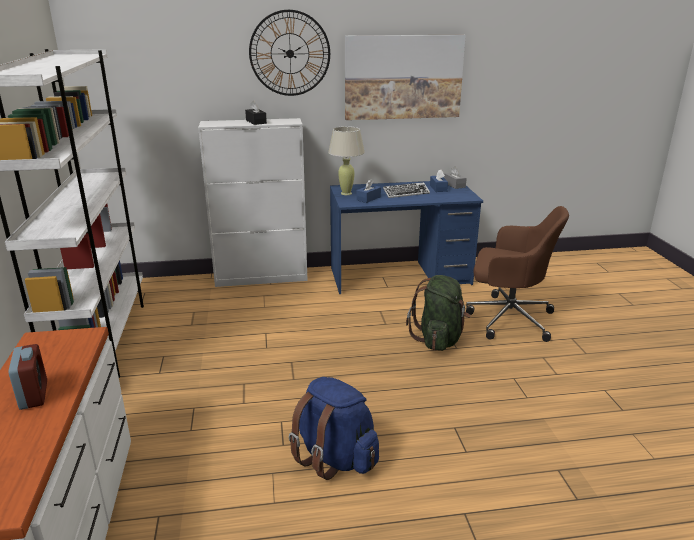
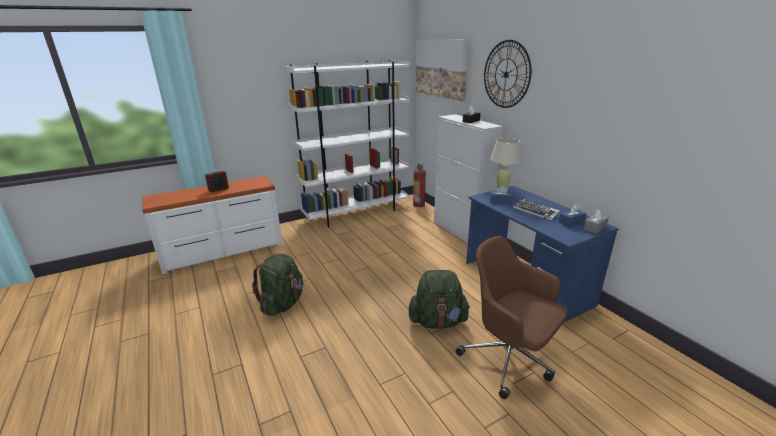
camera: 70 degrees right, 0 degrees up
blue backpack [289,377,379,480] -> green backpack [252,254,303,316]
picture [345,35,466,120] -> picture moved to [416,39,469,101]
brown office chair [466,206,569,342] -> brown office chair turned 135 degrees clockwise [455,236,567,399]
none -> fire extinguisher [413,163,426,207]

